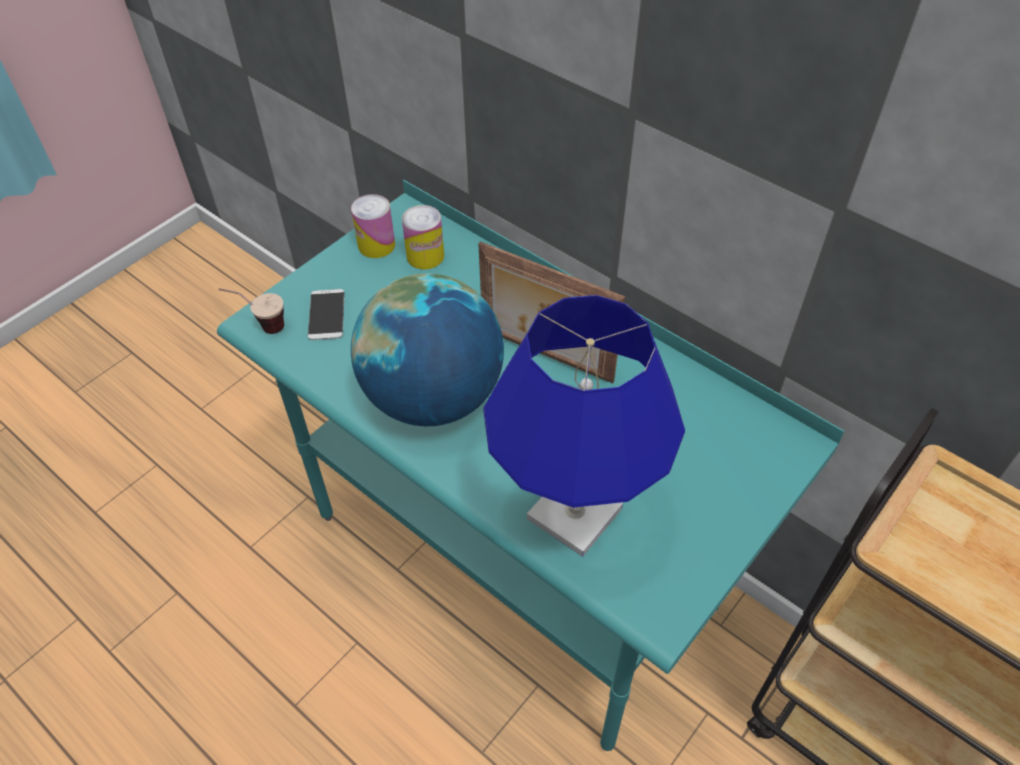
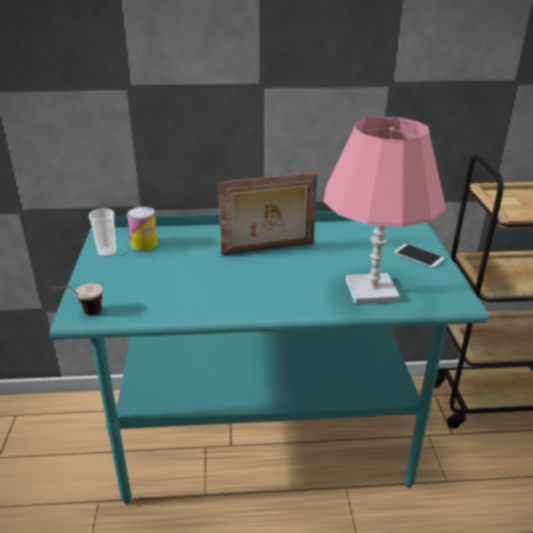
camera: 45 degrees left, 20 degrees down
phone [308,289,345,340] -> phone moved to [394,244,444,268]
can [351,194,395,258] -> cup [88,208,117,257]
globe [351,274,504,426] -> none
blue table lamp [483,295,685,557] -> pink table lamp [323,117,446,305]

